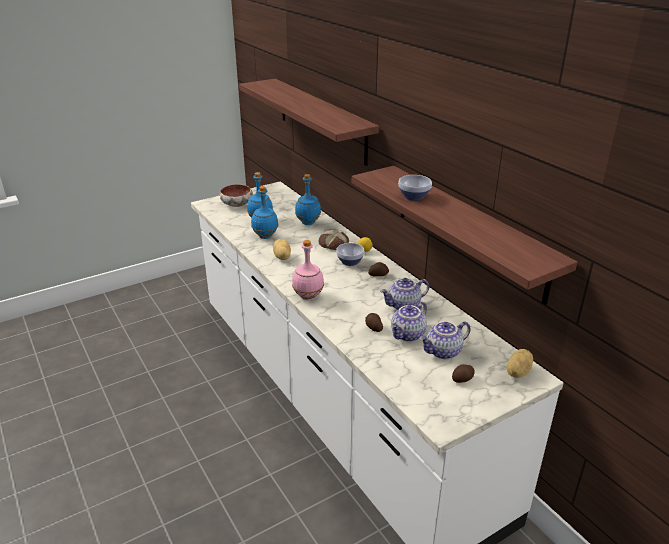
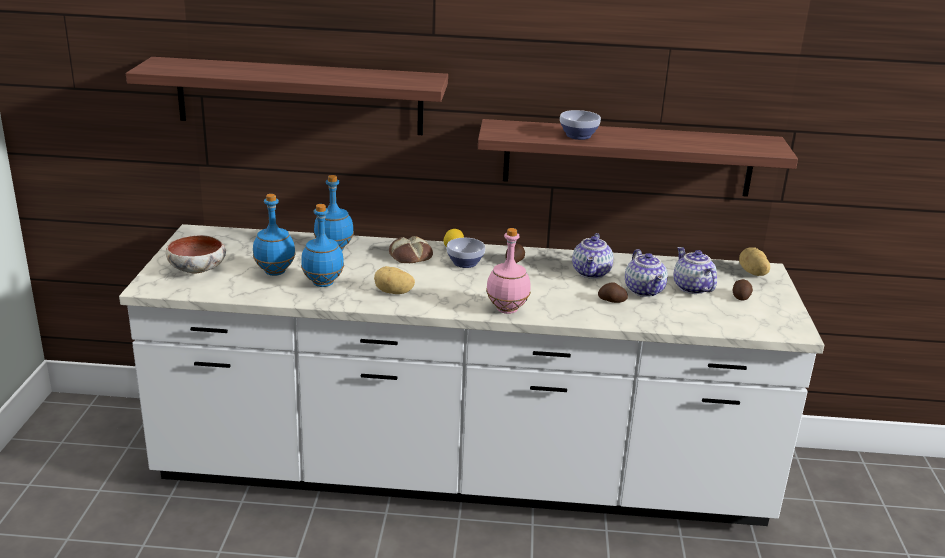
camera: 55 degrees left, 5 degrees down
teapot [419,321,471,359] -> teapot turned 150 degrees clockwise [674,247,717,294]

